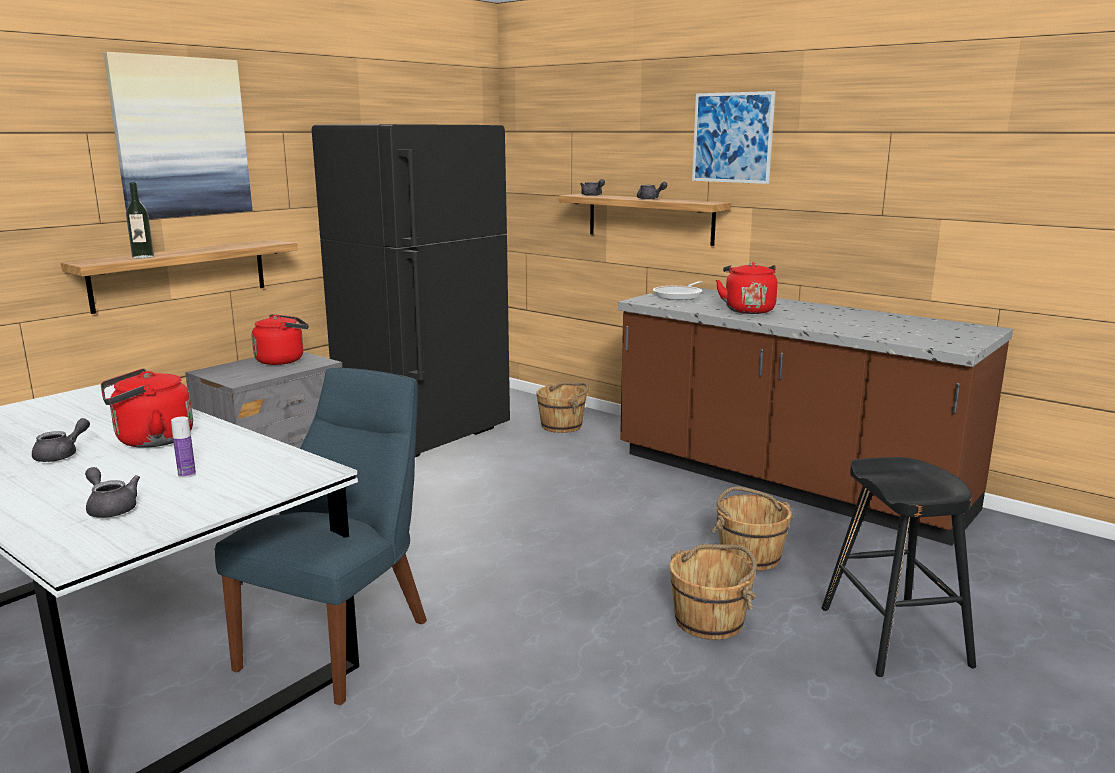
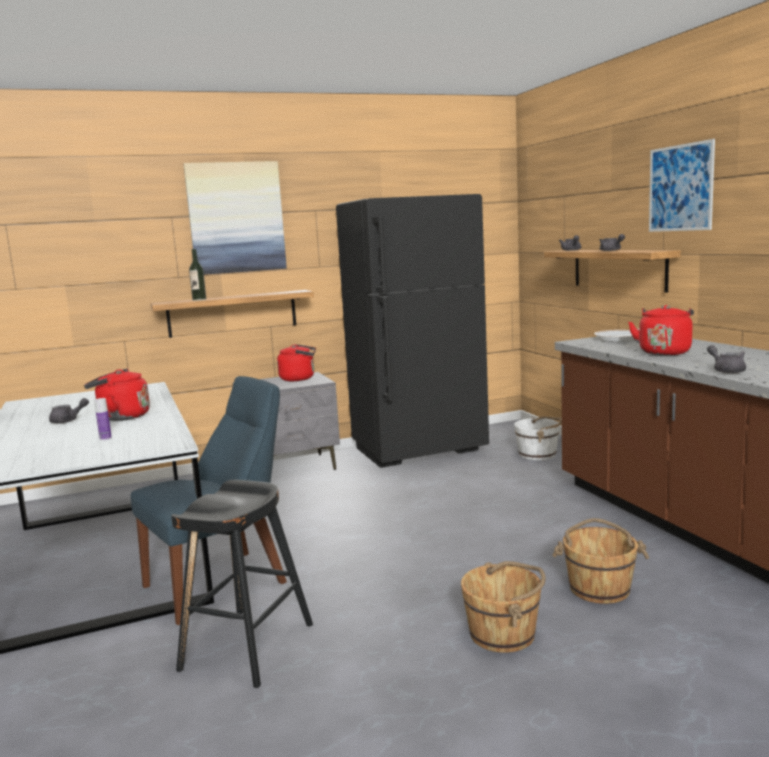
camera: 30 degrees right, 5 degrees down
grey teapot [85,467,140,518] -> grey teapot moved to [707,345,746,373]
brown bucket [536,382,589,433] -> white bucket [514,416,562,460]
black stool [822,457,976,677] -> black stool moved to [171,480,313,688]

